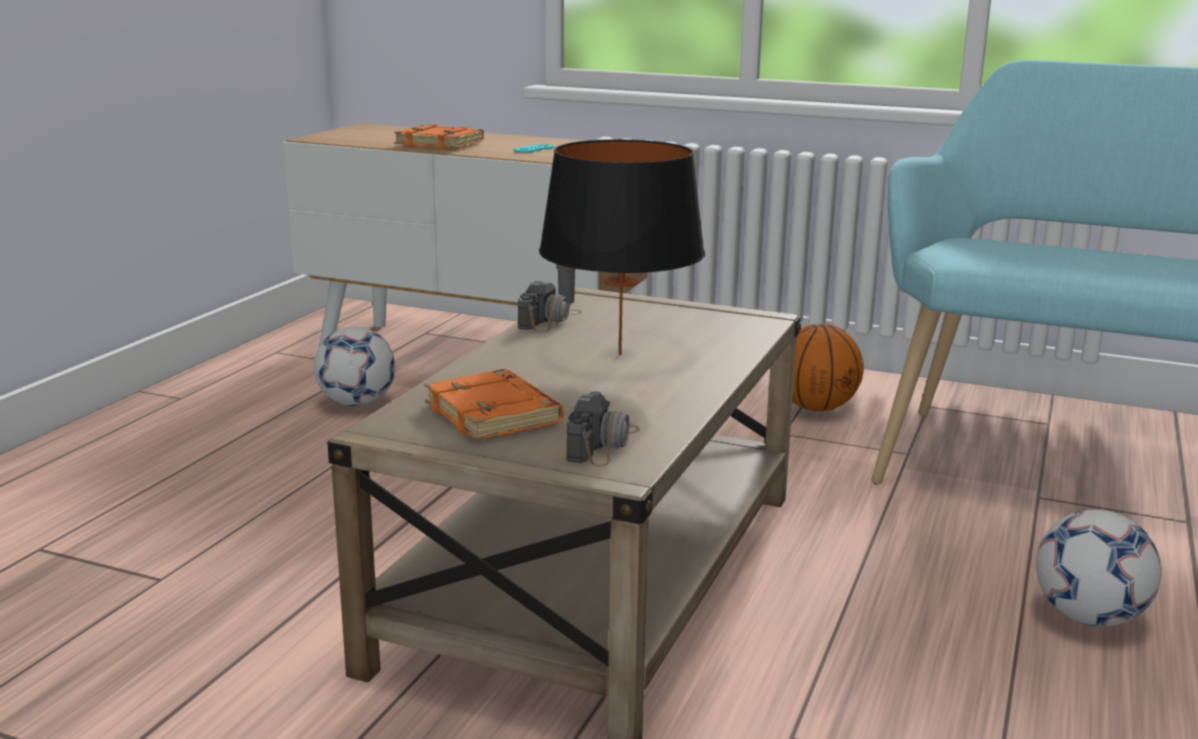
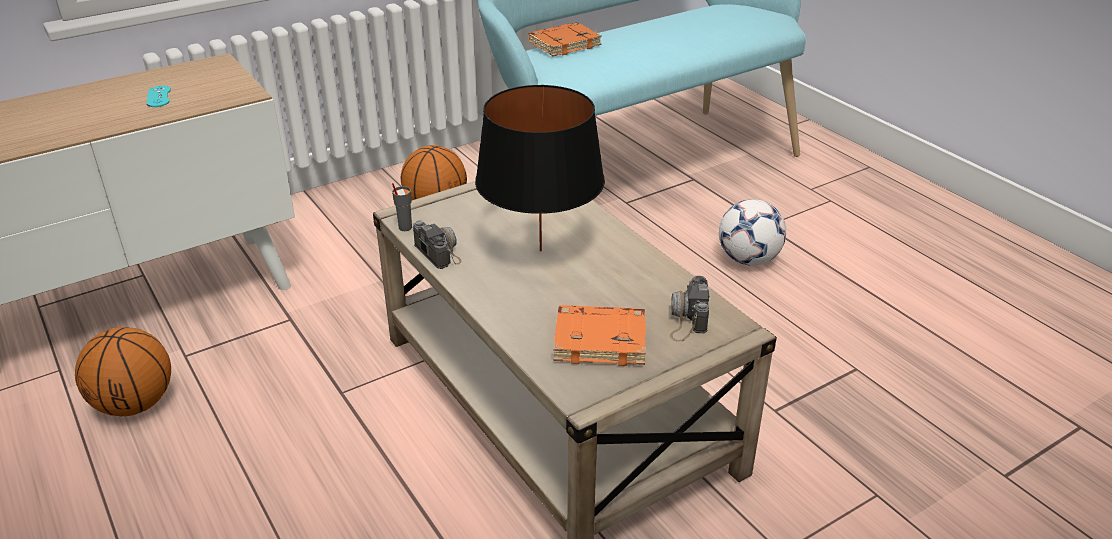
camera: 55 degrees left, 15 degrees up
football [314,327,395,406] -> basketball [75,327,171,416]
orange book [395,124,484,149] -> orange book moved to [528,22,602,56]
camera [566,391,640,466] -> camera turned 135 degrees counterclockwise [670,276,709,342]

